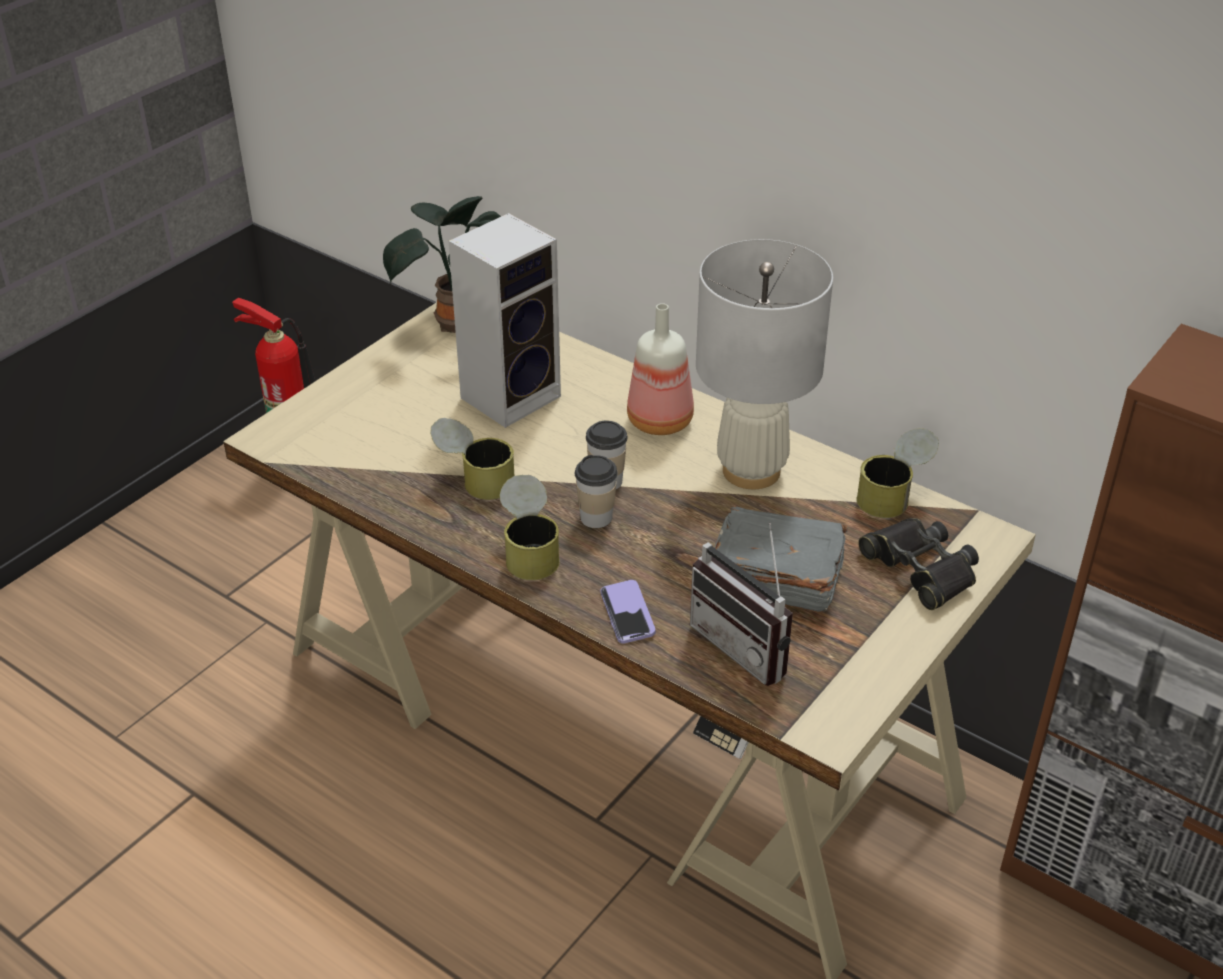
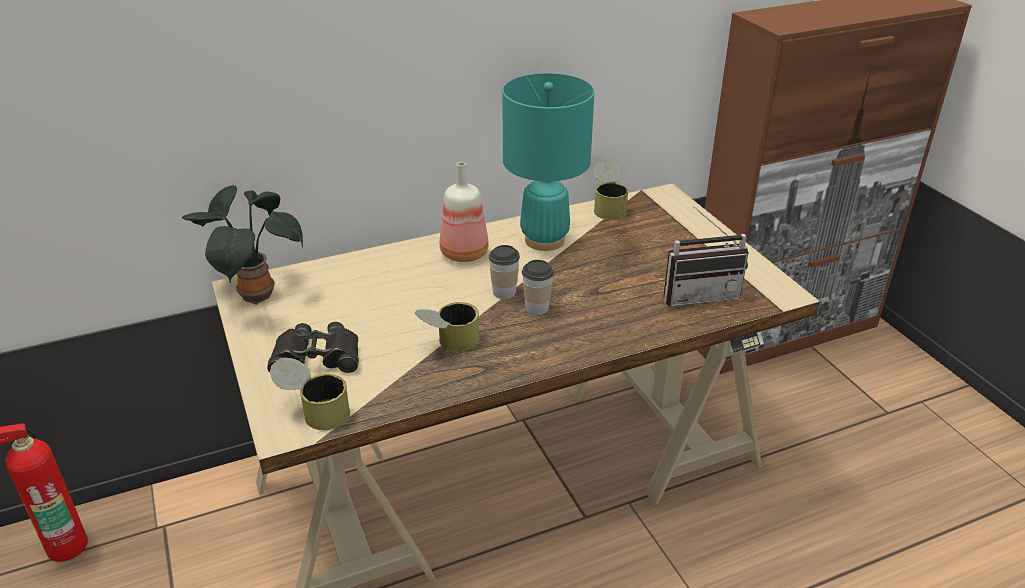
camera: 60 degrees left, 5 degrees down
speaker [449,213,561,428] -> none
can [499,475,560,580] -> can moved to [270,358,350,430]
phone [600,580,656,644] -> none
white table lamp [696,239,833,489] -> turquoise table lamp [502,73,595,251]
grey book [714,506,847,612] -> none
black binoculars [858,518,979,610] -> black binoculars moved to [267,322,359,373]

